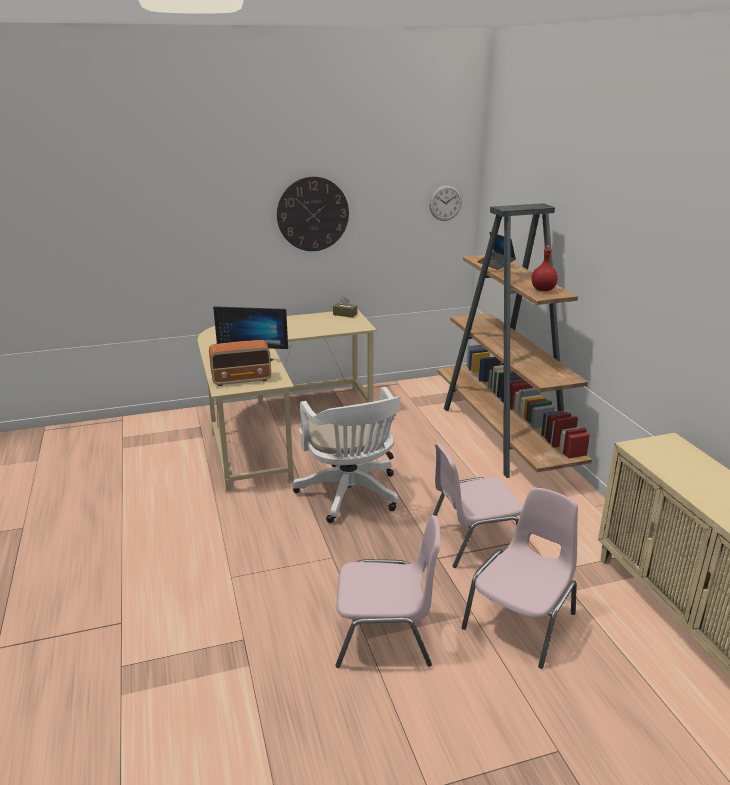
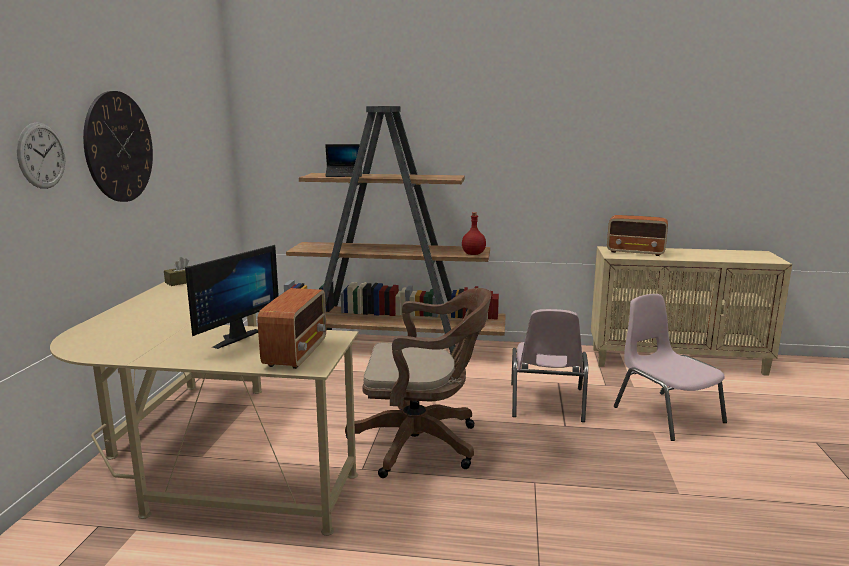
camera: 65 degrees left, 10 degrees down
white office chair [293,387,401,523] -> brown office chair [345,288,491,478]
pink chair [336,515,441,668] -> none
wall clock [429,185,462,221] -> wall clock moved to [17,122,65,189]
red bottle [531,245,558,291] -> red bottle moved to [462,212,486,255]
none -> radio [607,215,668,256]

